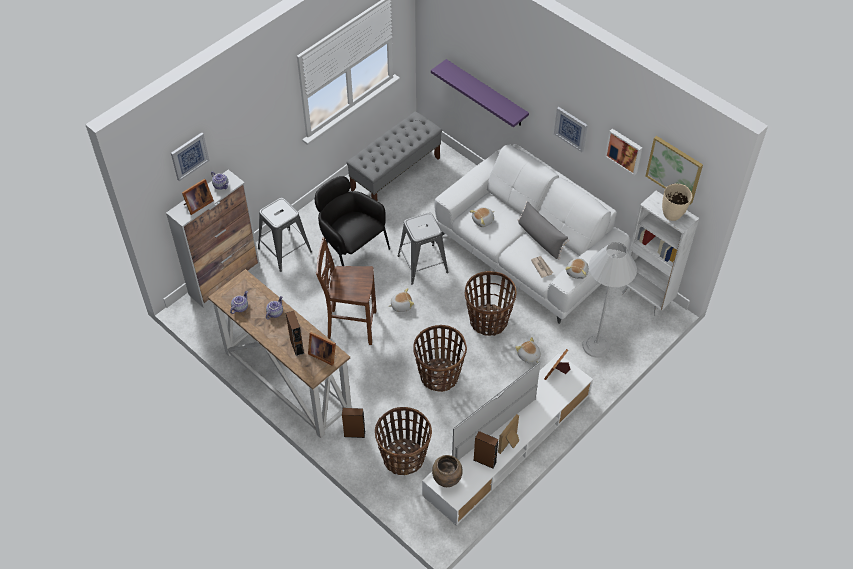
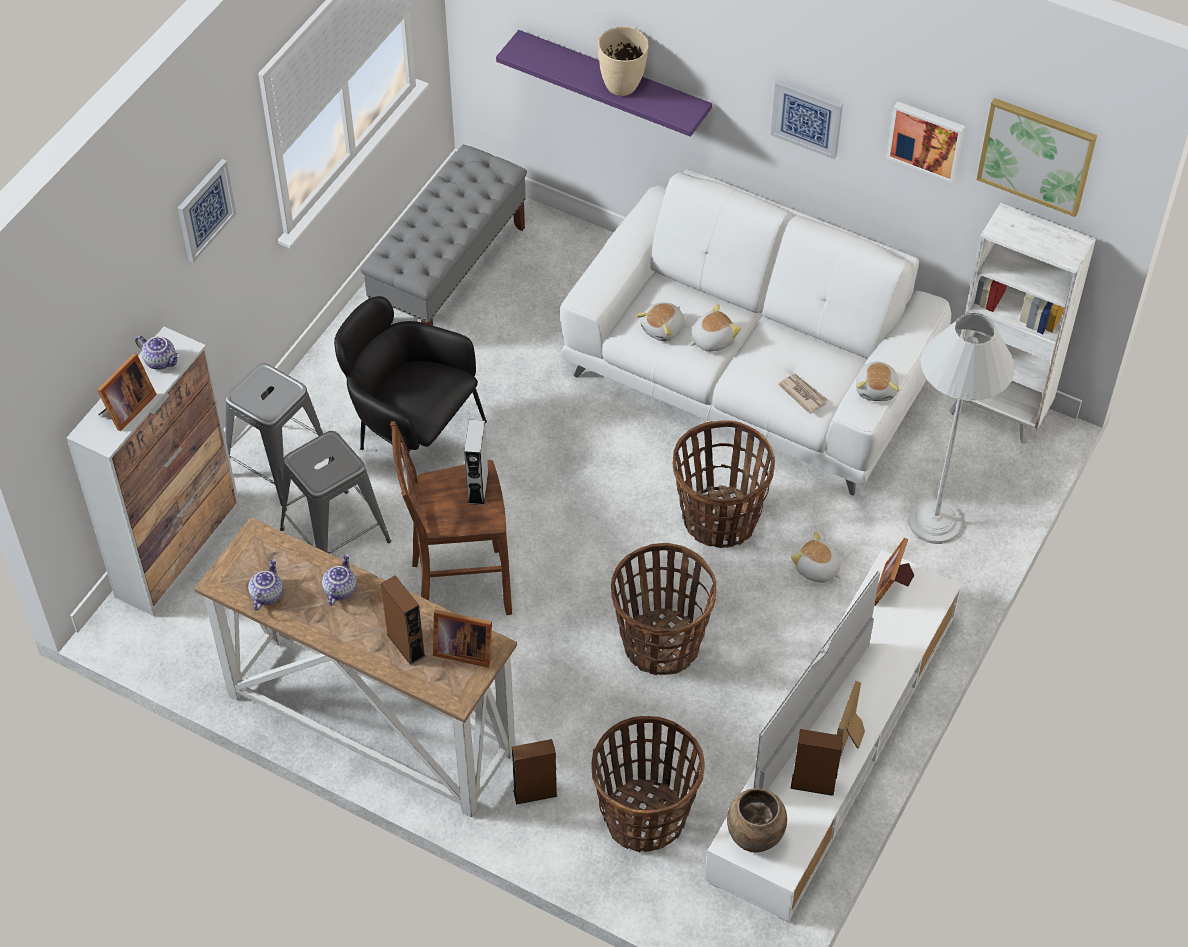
camera: 15 degrees left, 0 degrees up
picture [171,132,209,181] -> picture moved to [178,159,236,263]
plush toy [388,288,414,312] -> plush toy moved to [690,304,741,352]
grey stool [398,213,448,285] -> grey stool moved to [280,431,391,554]
grey pillow [518,201,569,259] -> none
beige vase [662,184,692,221] -> beige vase moved to [598,26,649,96]
none -> grey speaker [464,420,489,505]

